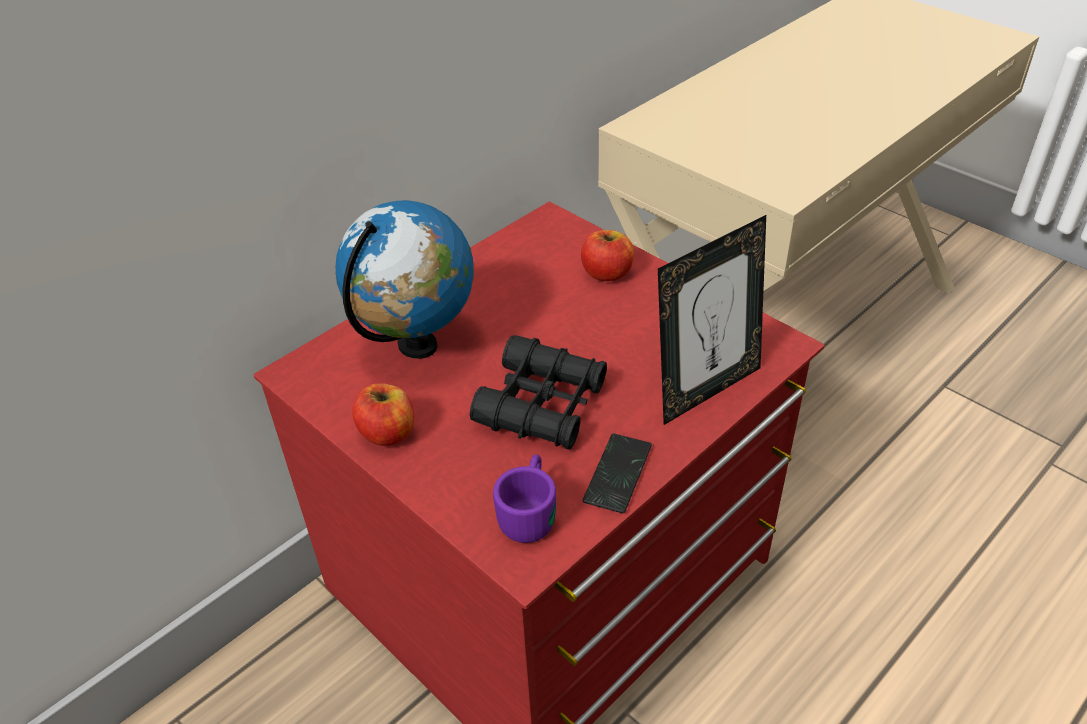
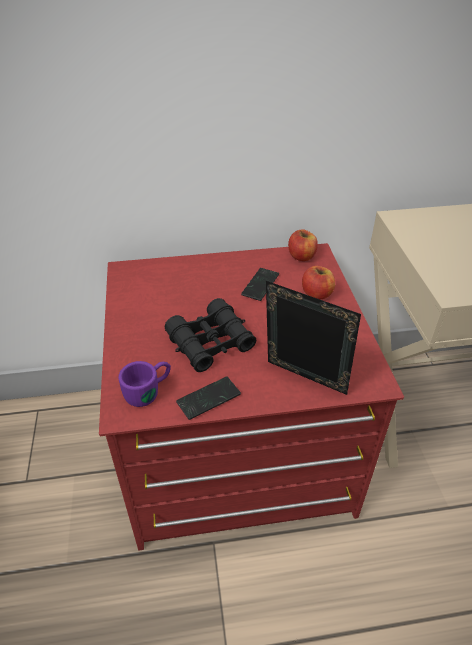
camera: 35 degrees right, 0 degrees up
globe [336,200,474,359] -> none
apple [352,383,414,446] -> apple moved to [288,229,318,261]
picture frame [658,215,766,425] -> picture frame turned 150 degrees counterclockwise [266,281,361,395]
none -> phone [241,268,279,301]

